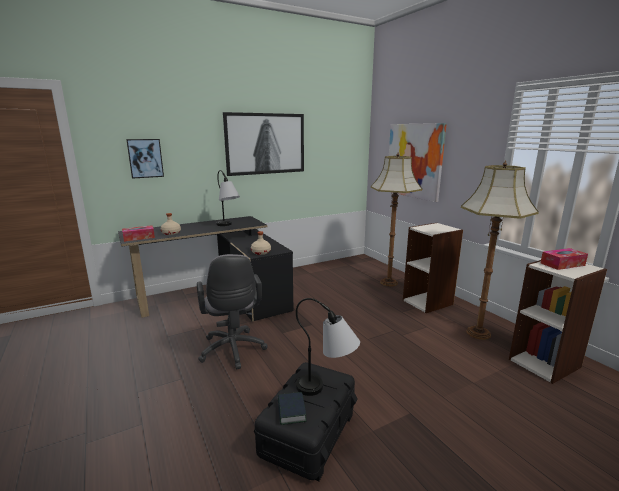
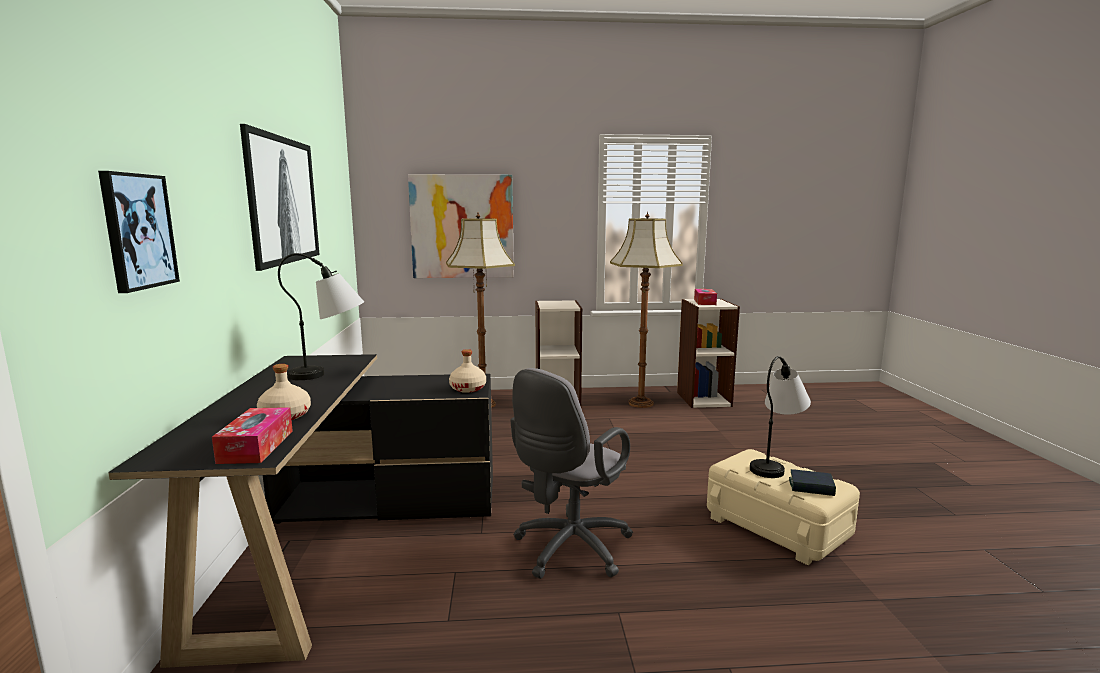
camera: 65 degrees left, 5 degrees down
grey office chair [197,254,268,369] -> grey office chair turned 120 degrees clockwise [510,368,633,579]
black storage box [254,362,357,481] -> beige storage box [707,449,860,565]

